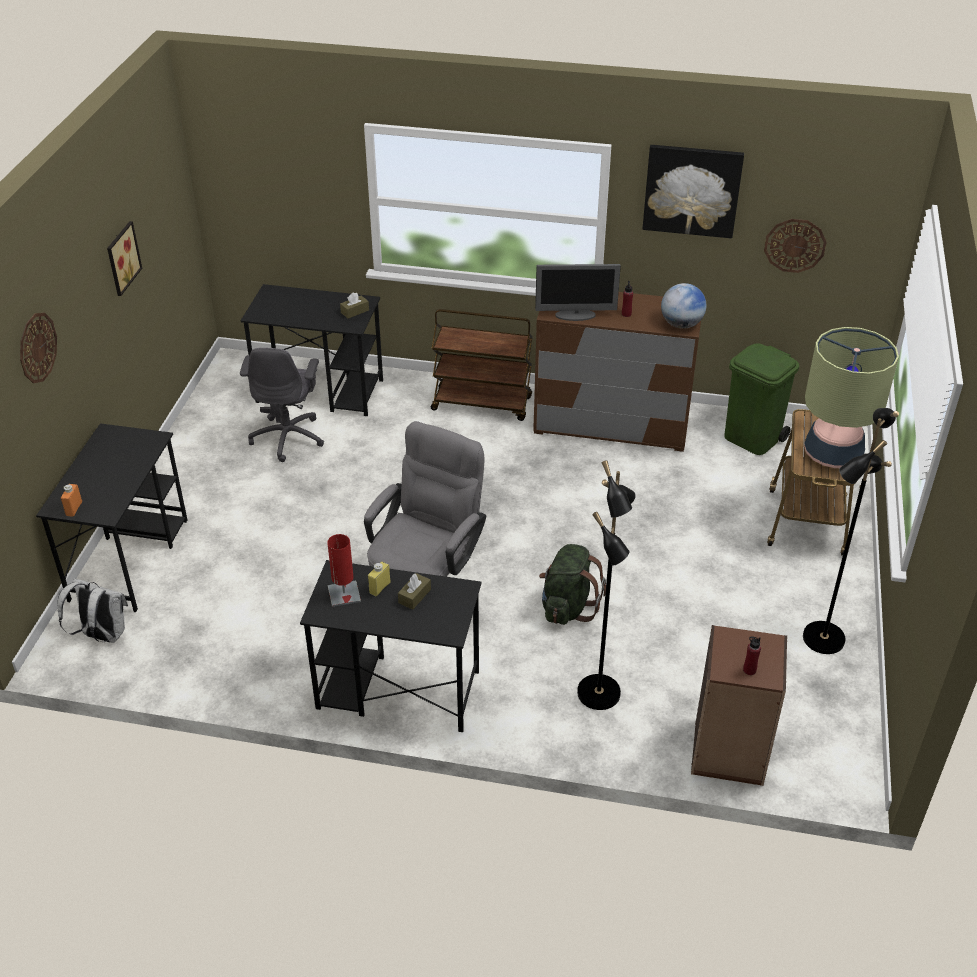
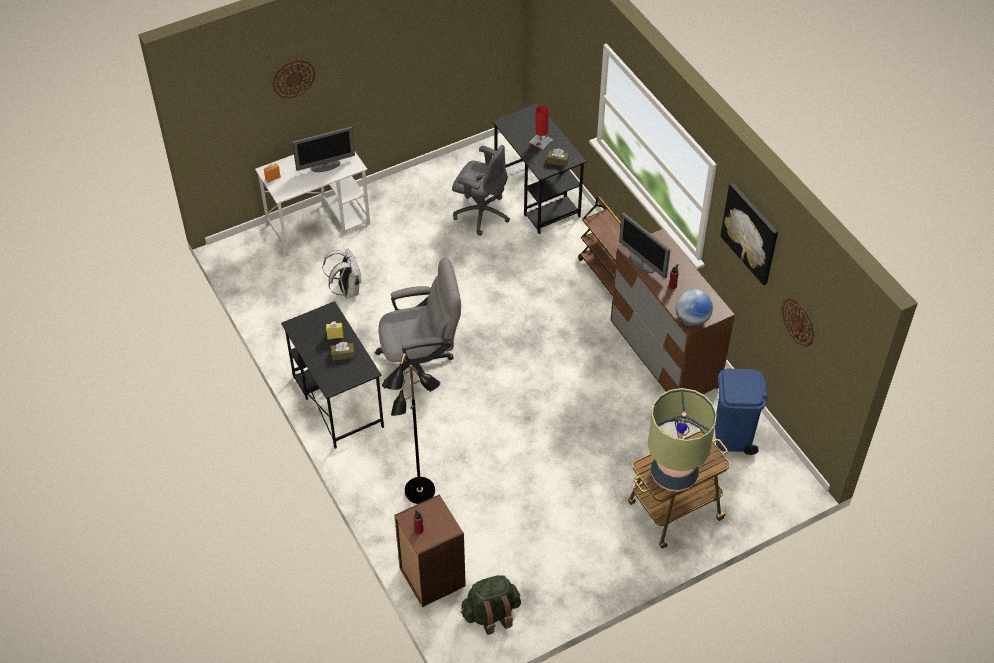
camera: 50 degrees right, 10 degrees up
black desk [36,423,187,612] -> white desk [255,152,370,257]
white backpack [57,579,128,643] -> white backpack moved to [322,249,361,298]
picture [107,221,142,296] -> none
grey office chair [240,348,324,462] -> grey office chair turned 120 degrees counterclockwise [452,145,510,236]
red table lamp [327,534,361,607] -> red table lamp moved to [529,105,553,150]
green backpack [539,544,606,625] -> green backpack moved to [460,575,521,635]
green trash can [724,343,799,455] -> blue trash can [715,369,767,455]
black floor lamp [803,408,899,654] -> none
none -> monitor [292,127,355,172]

